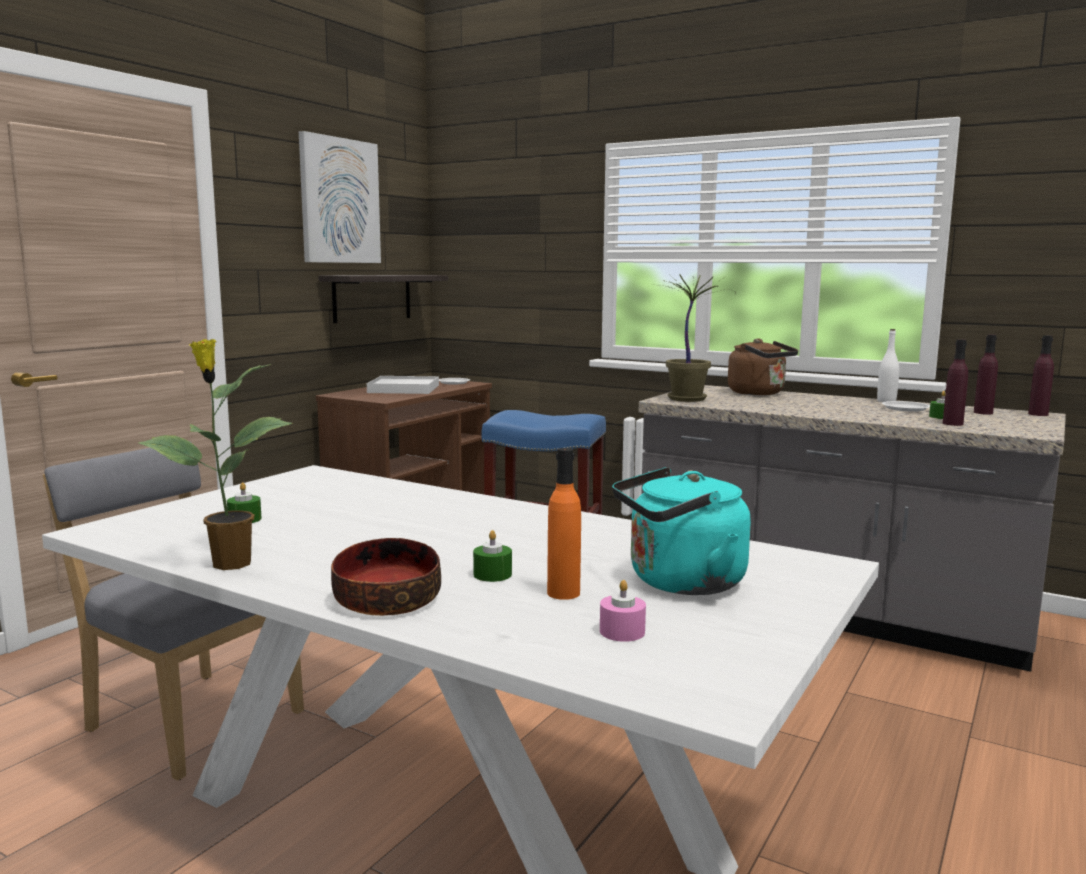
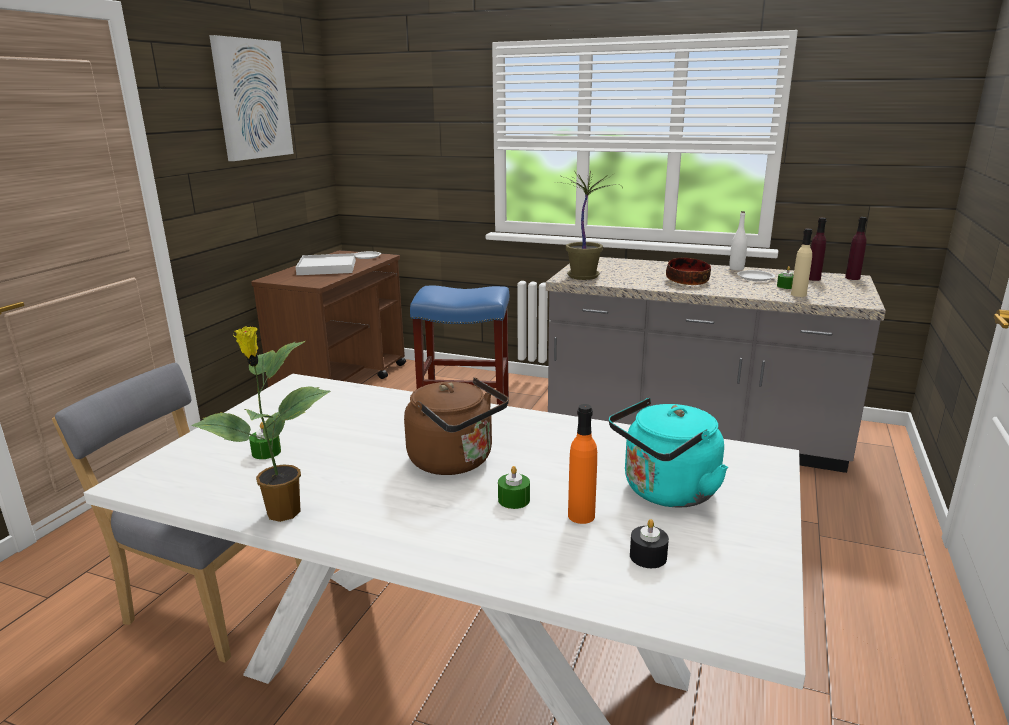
camera: 10 degrees left, 10 degrees up
shelf [318,275,448,323] -> none
bowl [331,538,441,616] -> bowl moved to [666,257,711,285]
pink candle [600,580,646,642] -> black candle [630,519,669,568]
brown kettle [728,339,798,395] -> brown kettle moved to [404,378,509,475]
purple bottle [943,339,968,426] -> beige bottle [791,229,812,297]

